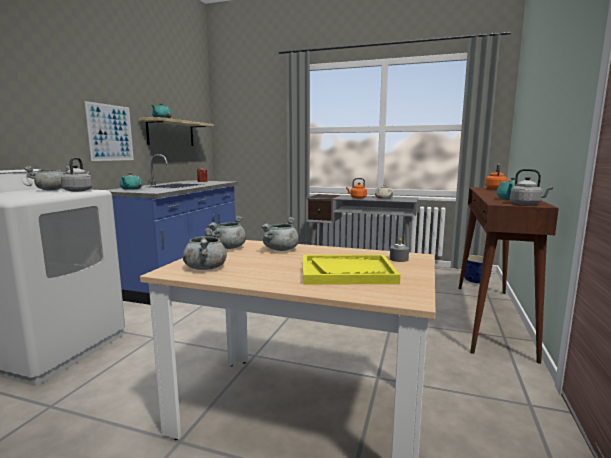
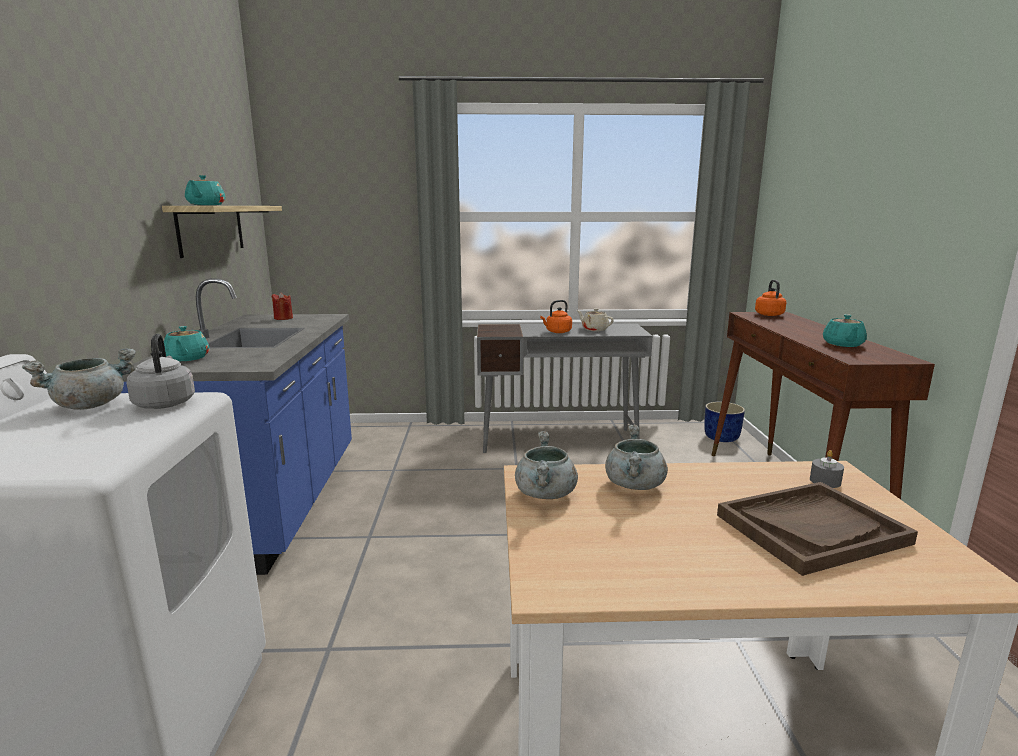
camera: 20 degrees left, 5 degrees up
picture [85,101,134,161] -> none
grey cooking pot [183,228,227,270] -> none
yellow tray [303,255,400,285] -> brown tray [717,482,918,576]
grey kettle [510,169,553,205] -> none

